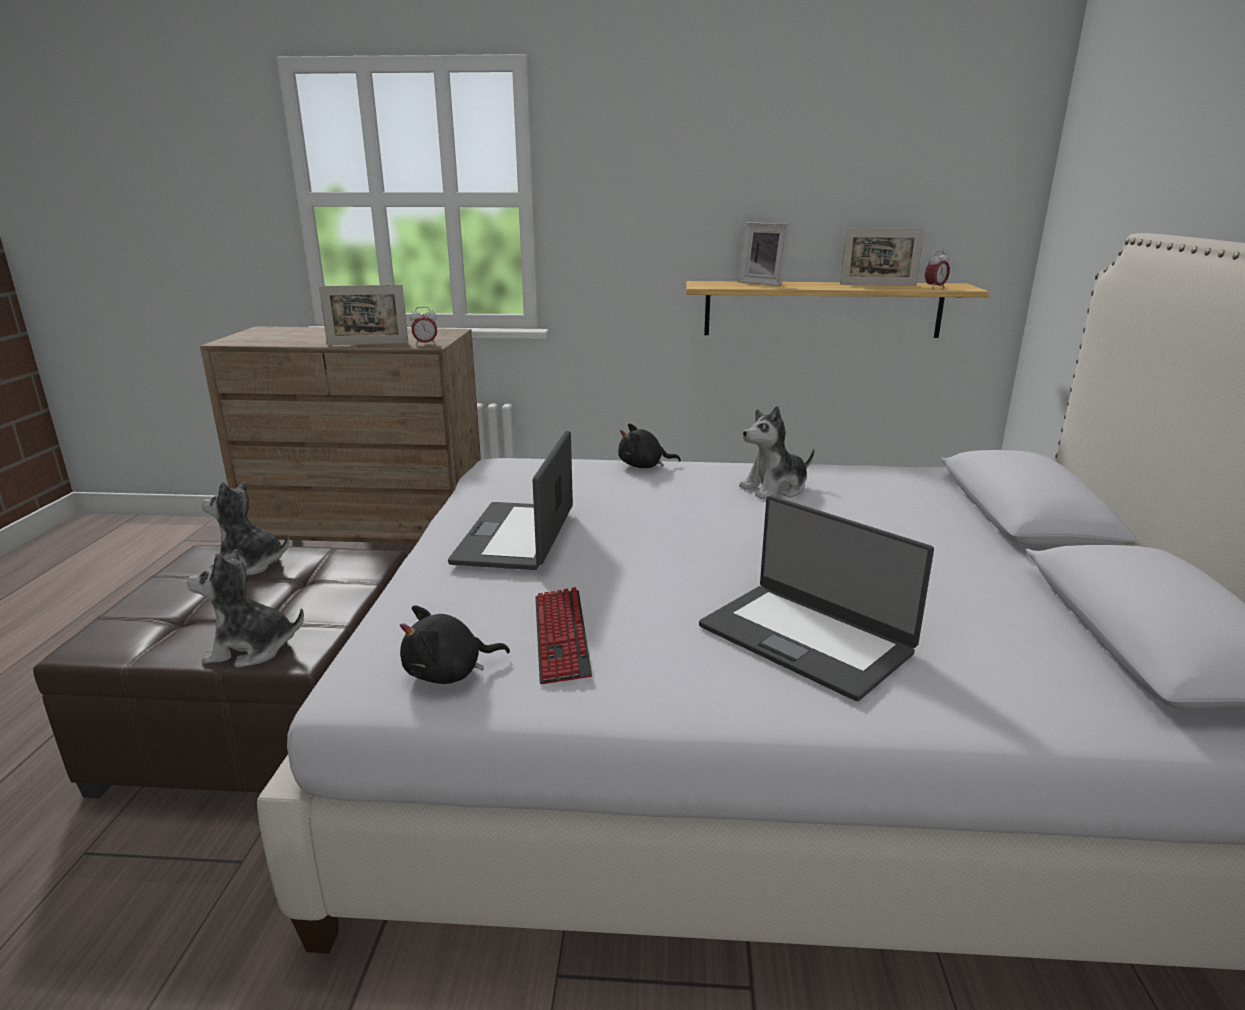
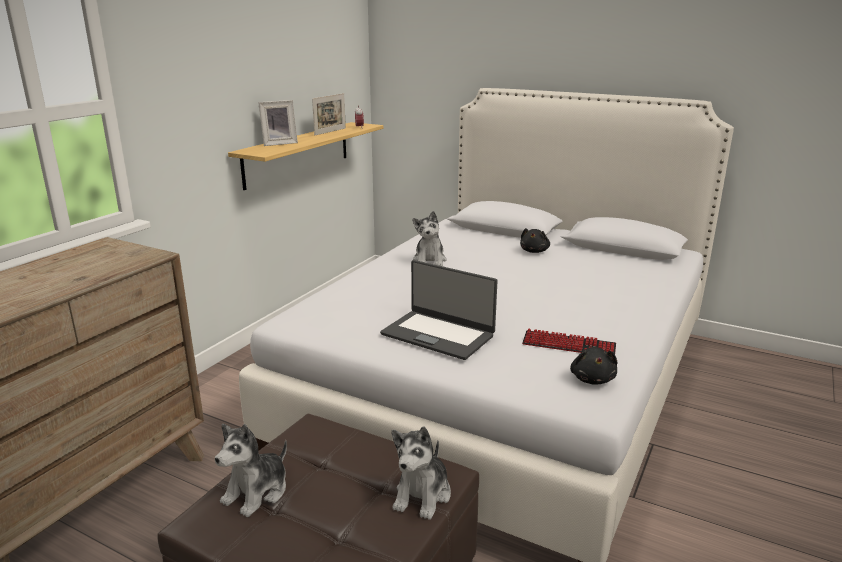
camera: 65 degrees left, 0 degrees up
picture frame [319,285,409,345] -> none
alarm clock [410,307,437,346] -> none
black plush toy [618,423,681,468] -> black plush toy moved to [520,228,550,253]
laptop [699,496,934,701] -> none

